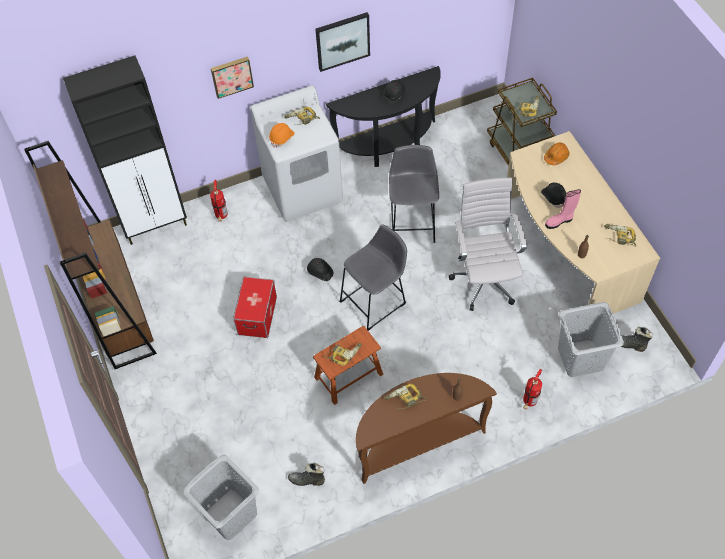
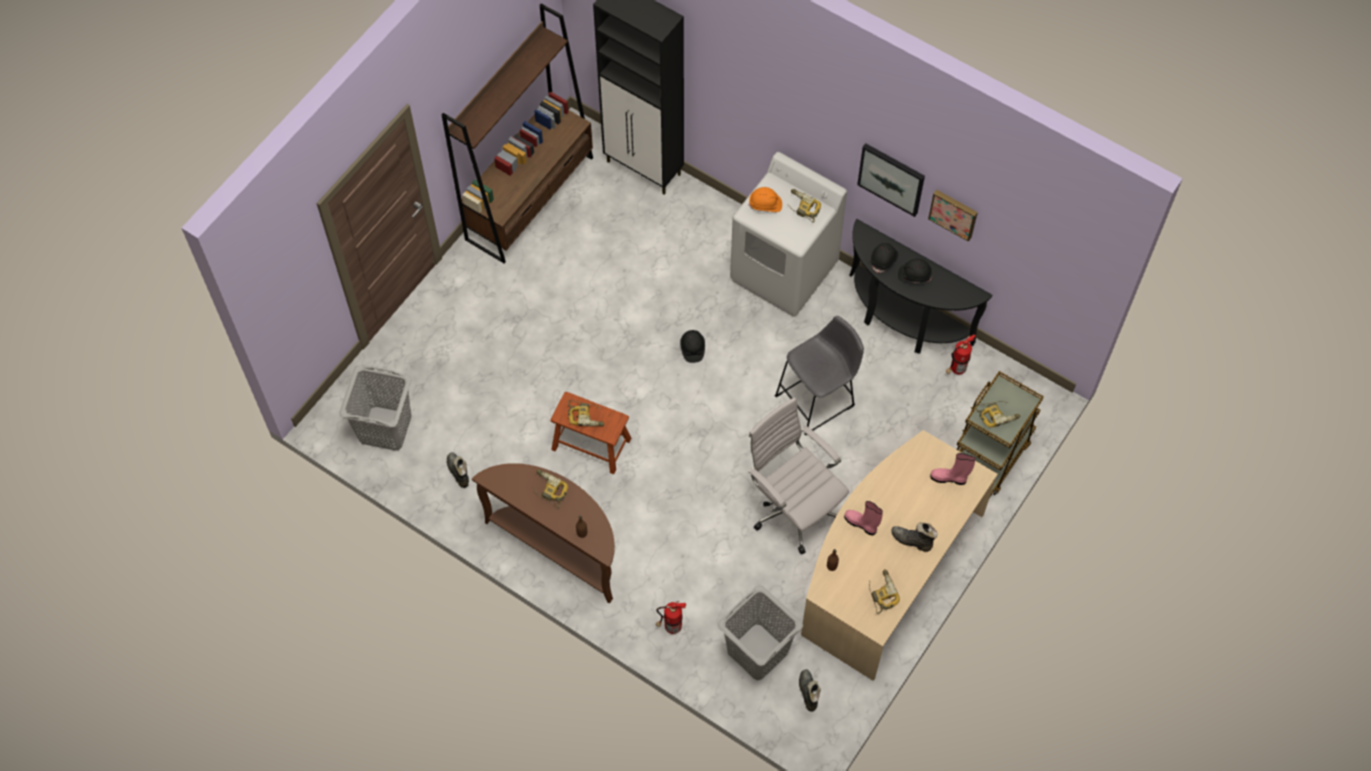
camera: 55 degrees right, 5 degrees up
fire extinguisher [210,180,228,222] -> fire extinguisher moved to [946,334,976,374]
picture [211,56,254,99] -> picture moved to [928,189,978,242]
storage box [233,277,277,338] -> none
grey stool [339,225,407,331] -> none
white office chair [449,178,527,311] -> white office chair turned 90 degrees counterclockwise [748,397,849,554]
black hard hat [541,183,566,208] -> black hard hat moved to [870,243,898,273]
orange hard hat [544,142,569,165] -> pink boot [930,453,976,485]
none -> black boot [891,522,937,552]

